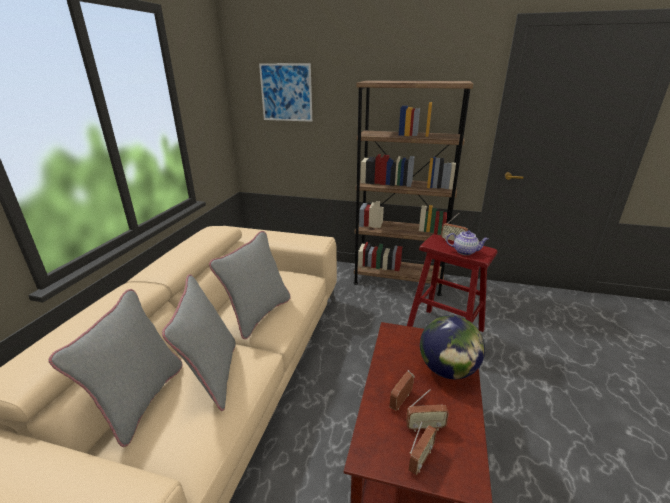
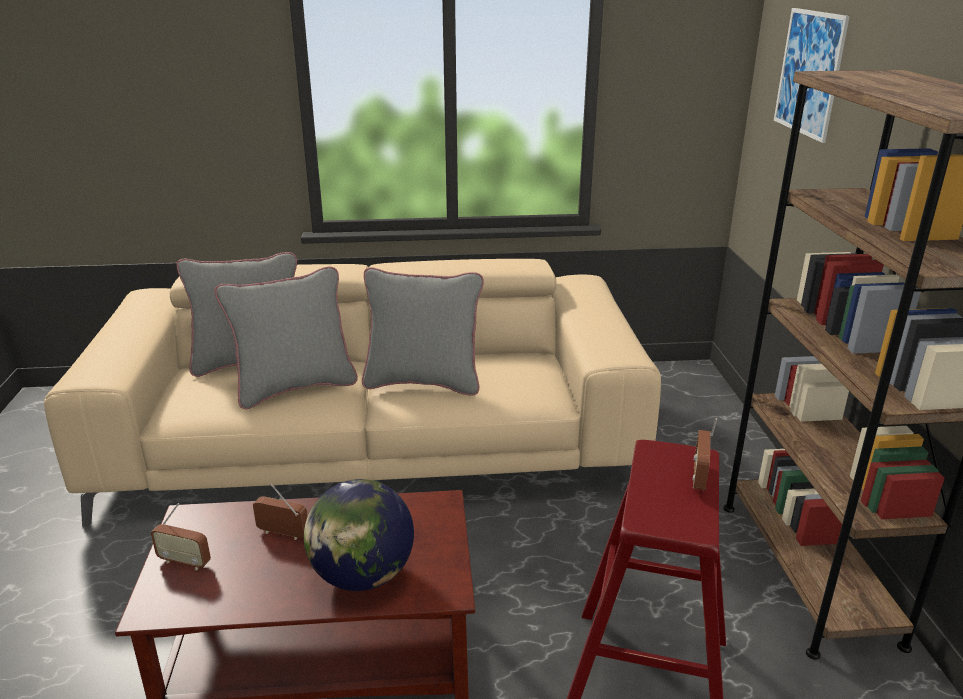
camera: 70 degrees right, 0 degrees up
radio [406,389,449,432] -> none
teapot [446,230,488,255] -> none

